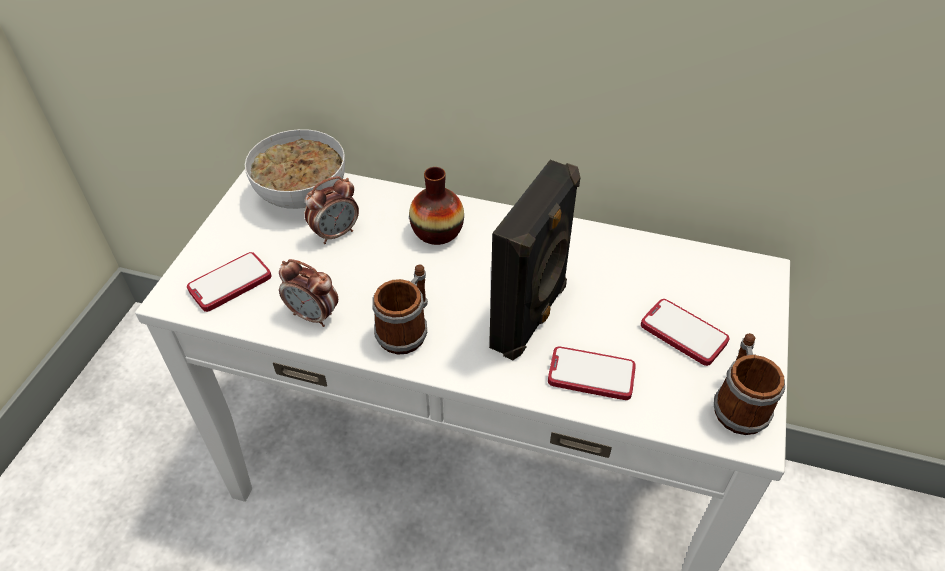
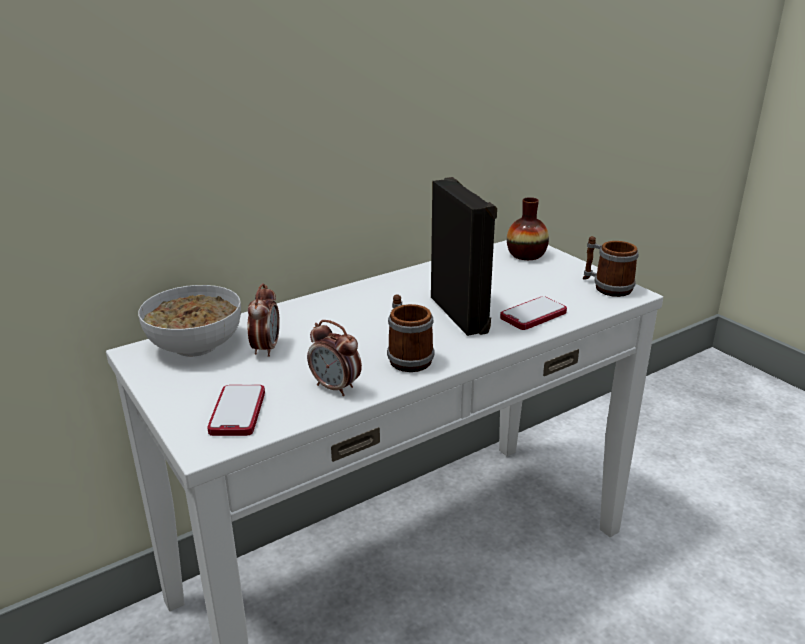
camera: 50 degrees left, 20 degrees down
alarm clock [279,259,338,327] -> alarm clock turned 60 degrees clockwise [307,320,362,396]
vase [409,167,464,245] -> vase moved to [507,197,549,260]
phone [641,299,729,366] -> none

